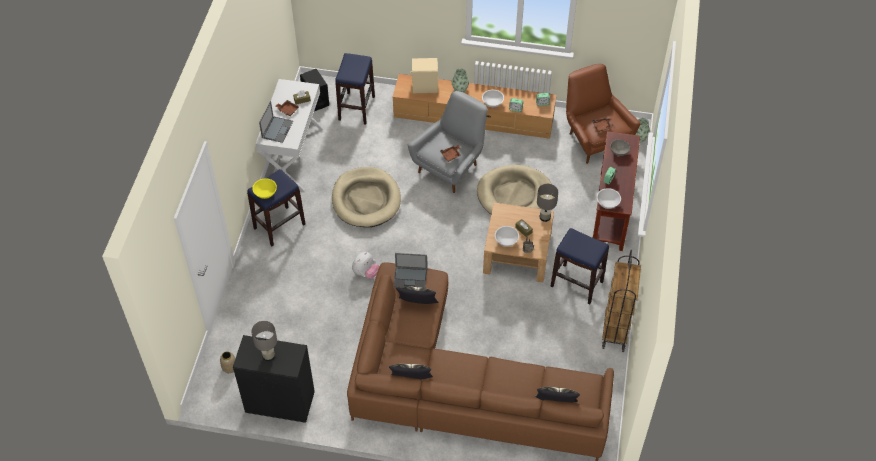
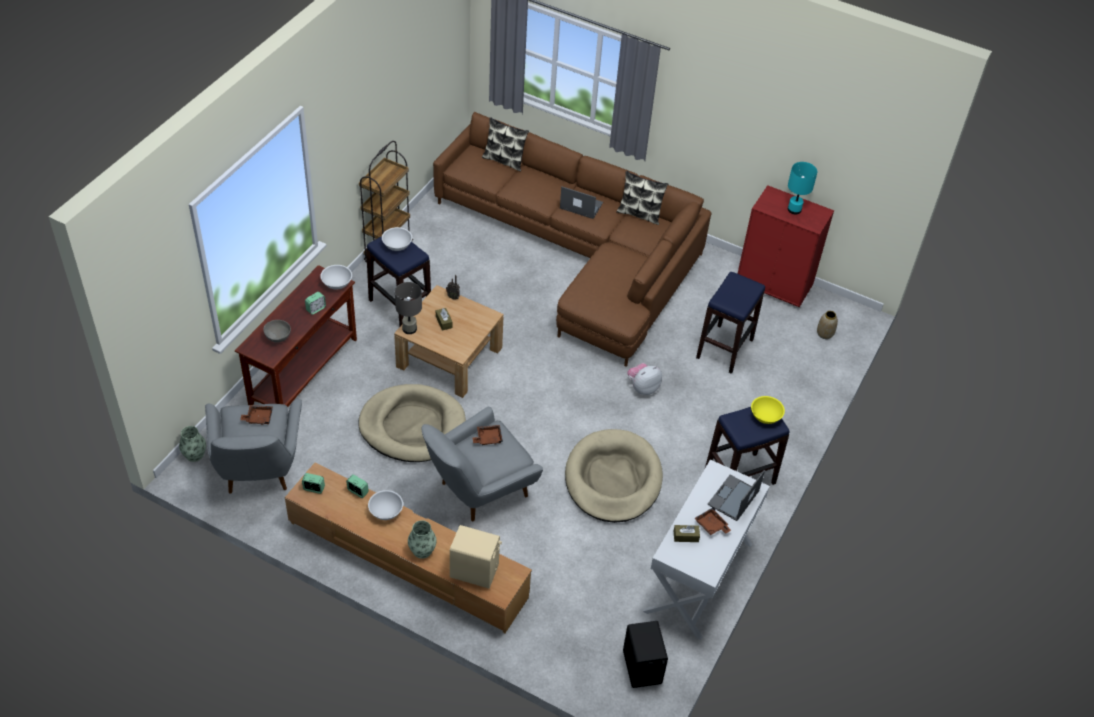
camera: 165 degrees left, 5 degrees down
black cabinet [233,335,315,423] -> red cabinet [737,185,834,307]
grey table lamp [251,321,277,361] -> turquoise table lamp [788,162,817,214]
stool [335,53,375,125] -> stool moved to [696,272,765,374]
laptop [393,253,427,288] -> laptop moved to [560,187,603,219]
pillow [396,286,438,304] -> none
white bowl [495,226,519,247] -> white bowl moved to [382,227,412,251]
brown armchair [566,64,641,164] -> grey armchair [205,399,302,494]

